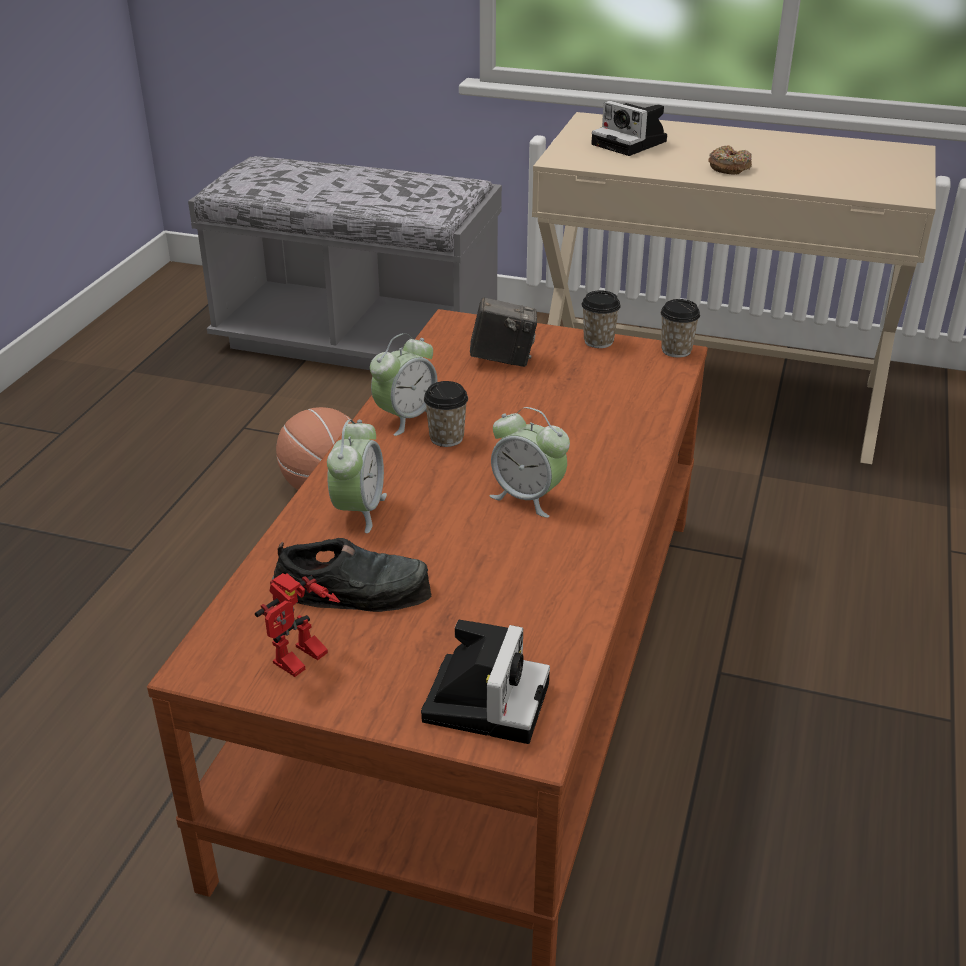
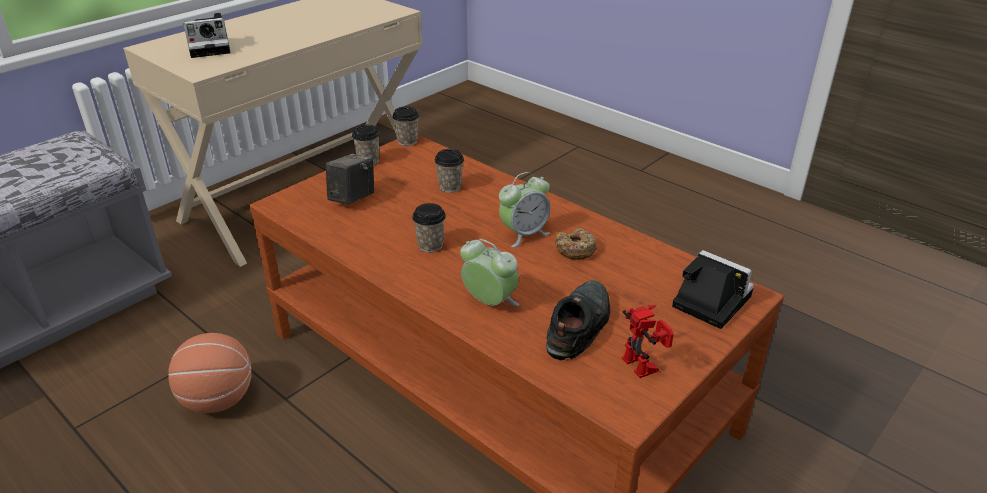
camera: 65 degrees left, 0 degrees up
alarm clock [370,333,437,436] -> none
donut [708,145,752,174] -> donut moved to [555,228,597,260]
none -> cup [435,149,464,192]

